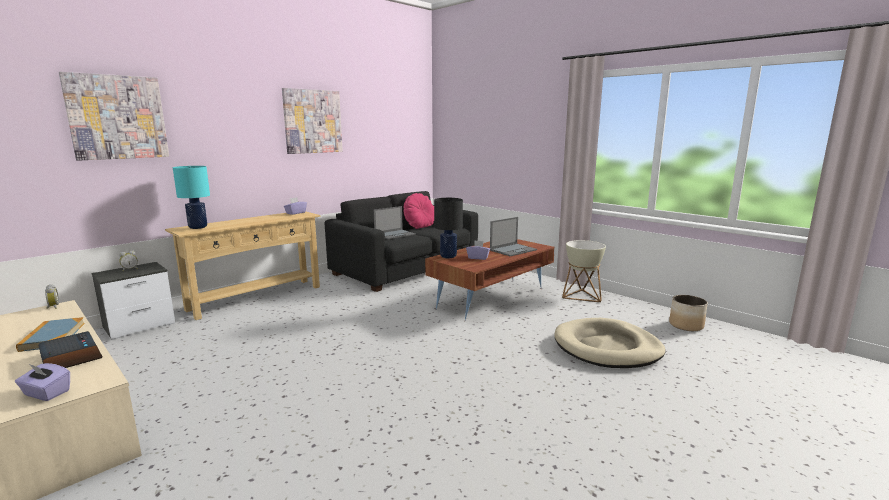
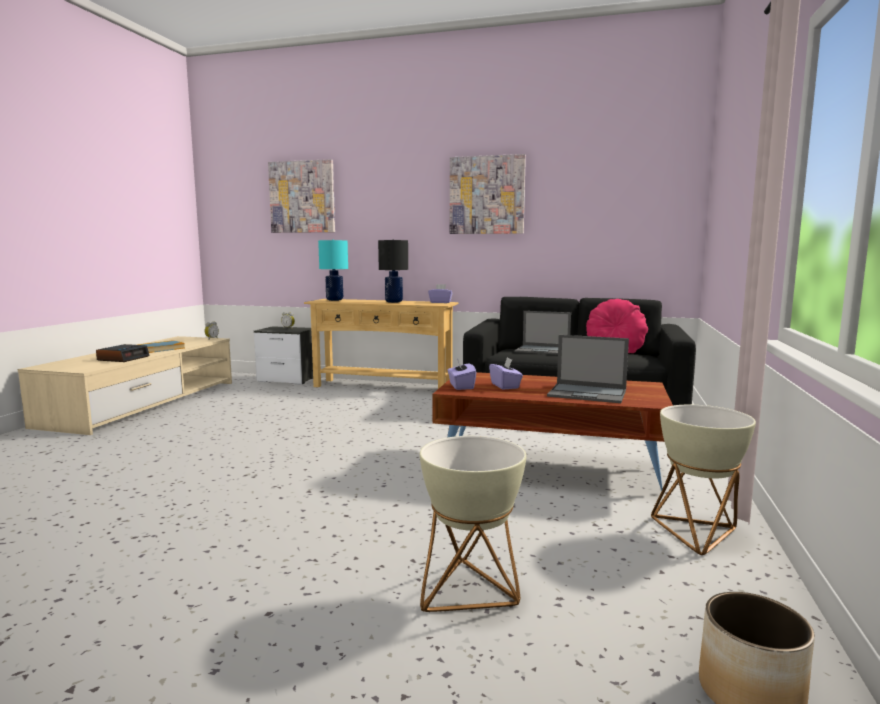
camera: 60 degrees right, 5 degrees down
purple tissue box [15,363,70,401] -> purple tissue box moved to [447,359,476,390]
black table lamp [434,198,463,259] -> black table lamp moved to [378,239,408,303]
beige dog bed [554,318,665,368] -> planter [420,436,526,612]

